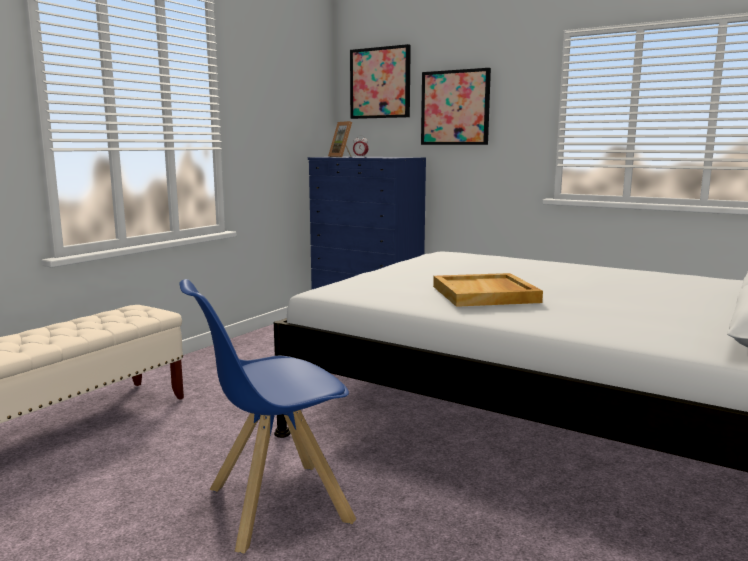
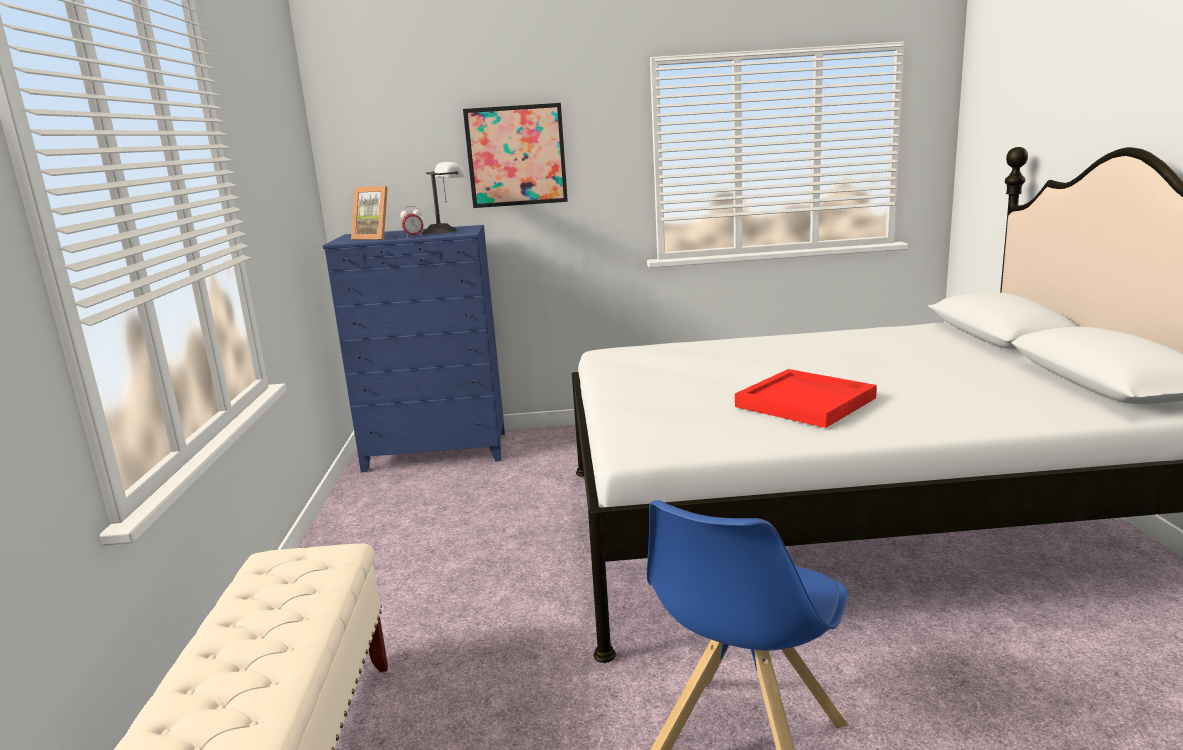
camera: 35 degrees left, 5 degrees up
picture [350,44,411,119] -> none
beige tray [433,273,543,307] -> red tray [735,369,877,428]
none -> table lamp [422,162,468,234]

